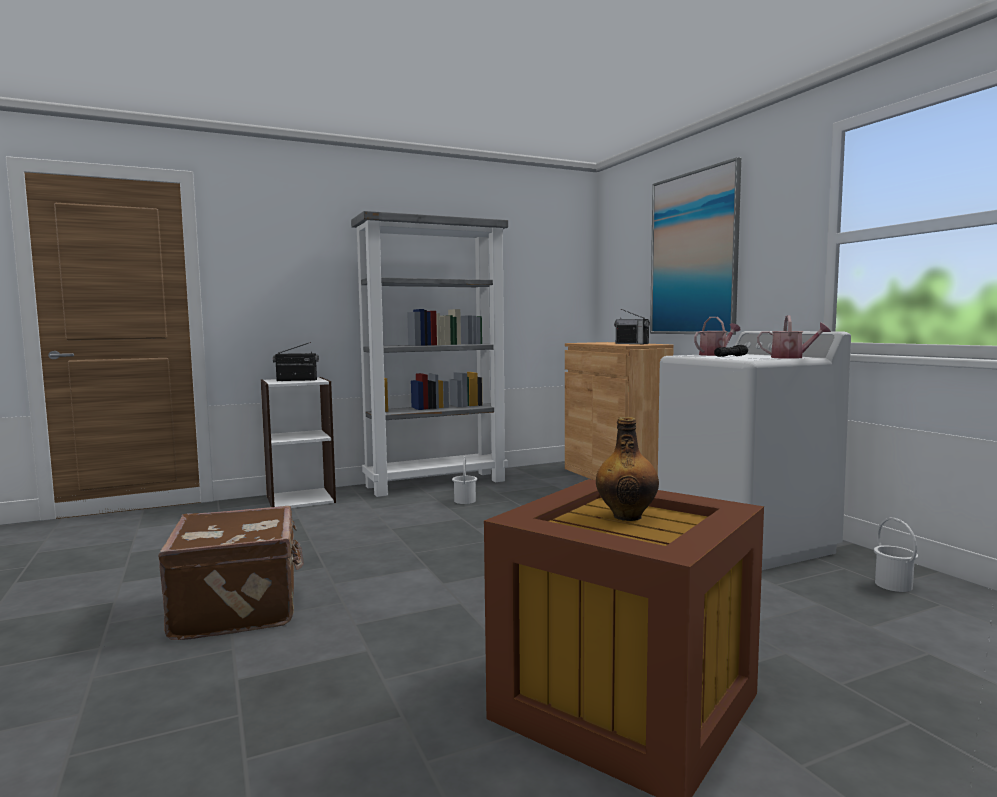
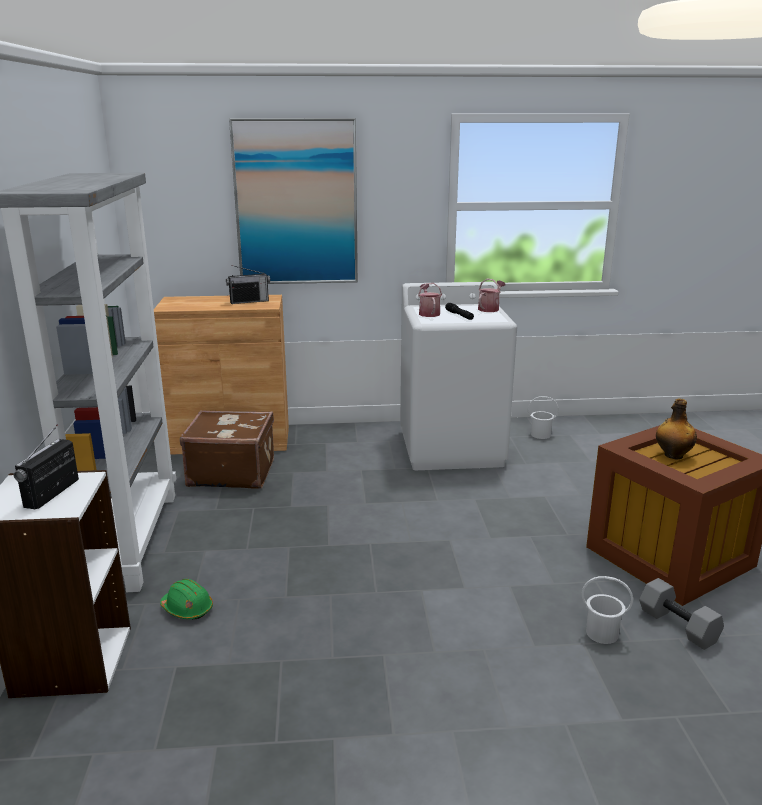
camera: 70 degrees left, 15 degrees up
brown suitcase [158,506,304,640] -> brown suitcase moved to [180,410,274,489]
white bucket [452,456,477,504] -> white bucket moved to [582,576,633,644]
none -> green hard hat [160,579,213,619]
none -> grey dumbbell [639,578,724,650]

